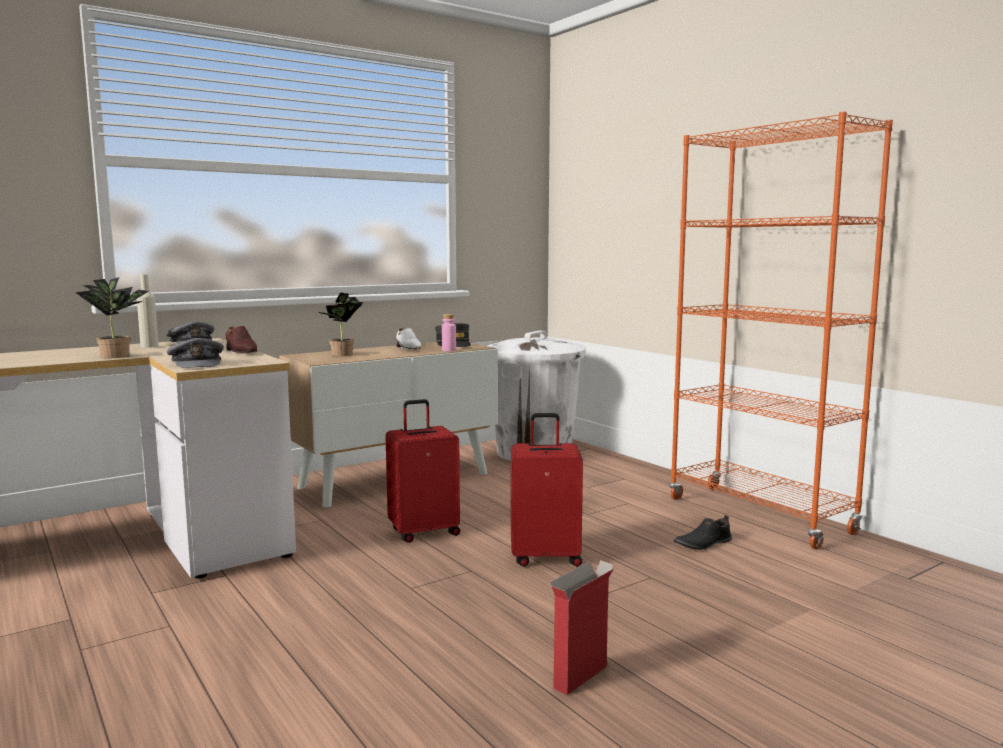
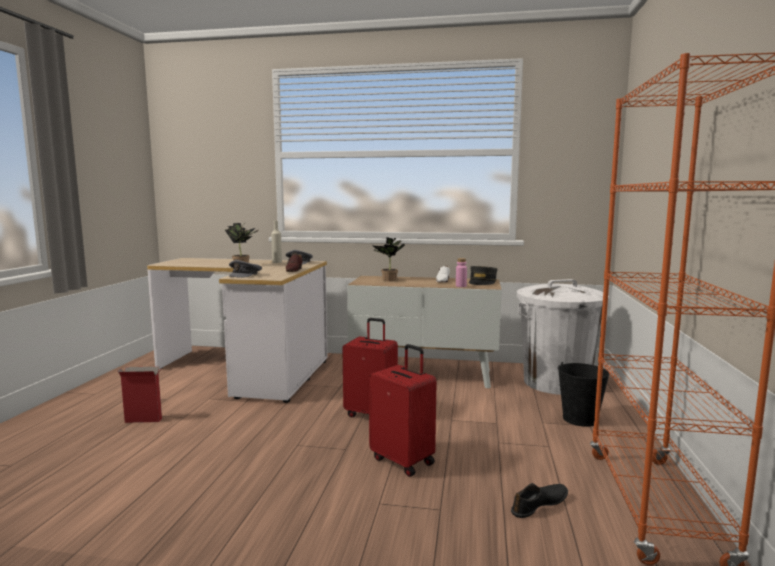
camera: 45 degrees right, 0 degrees up
cardboard box [550,560,614,695] -> cardboard box moved to [118,367,163,423]
black shoe [674,515,732,550] -> black shoe turned 135 degrees clockwise [511,483,568,518]
none -> black bucket [558,362,609,427]

